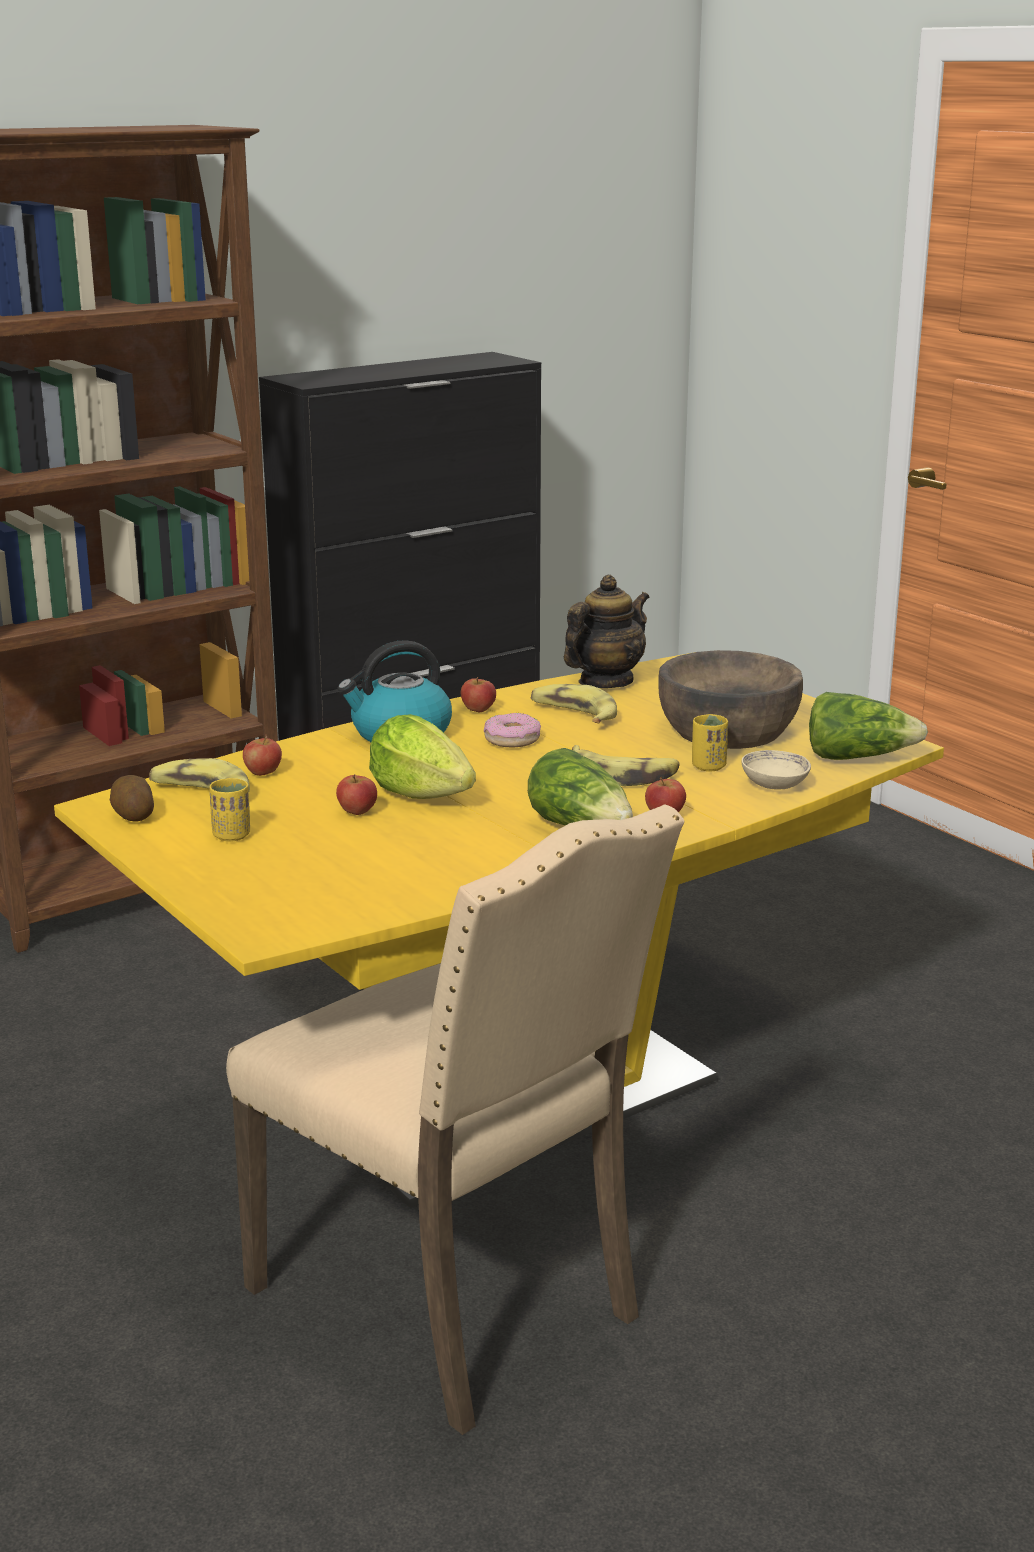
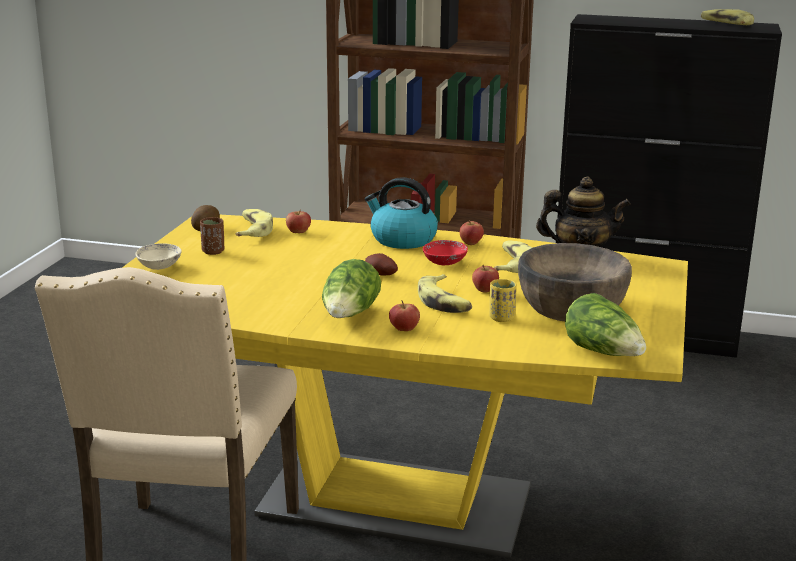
camera: 50 degrees right, 0 degrees up
yellow cup [209,778,250,842] -> brown cup [200,217,224,255]
apple [336,774,377,815] -> apple moved to [472,265,499,292]
lettuce [369,714,476,799] -> none
donut [484,713,541,747] -> red bowl [423,240,468,265]
beige bowl [741,750,811,790] -> beige bowl moved to [136,243,182,270]
none -> potato [365,253,398,275]
none -> banana [701,9,754,25]

